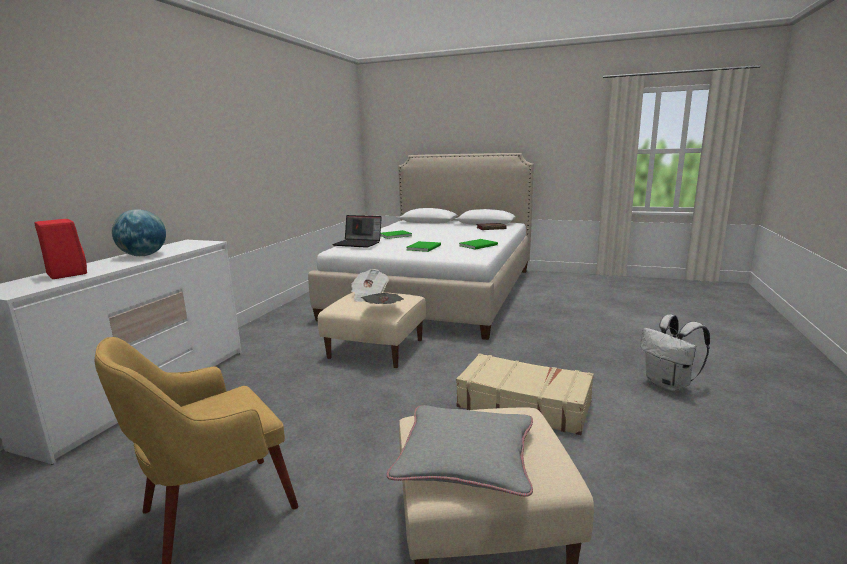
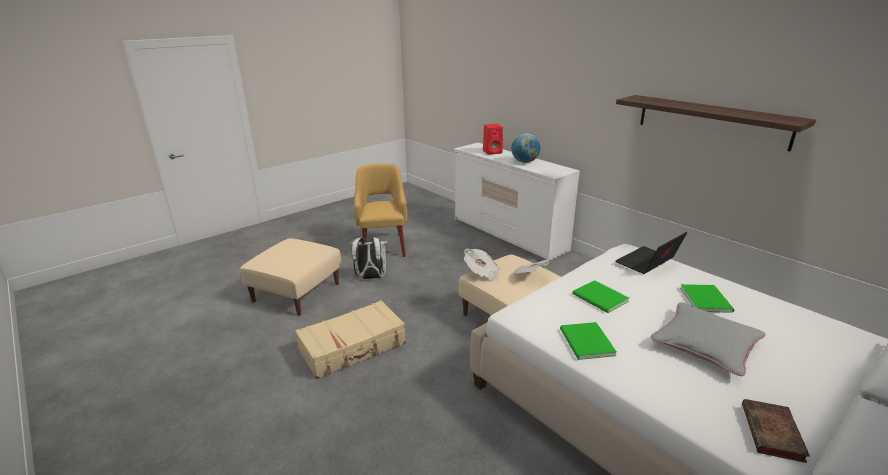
camera: 120 degrees right, 10 degrees up
grey pillow [387,405,533,497] -> grey pillow moved to [650,302,765,376]
white backpack [640,315,710,391] -> white backpack moved to [351,237,388,279]
none -> shelf [616,95,816,152]

